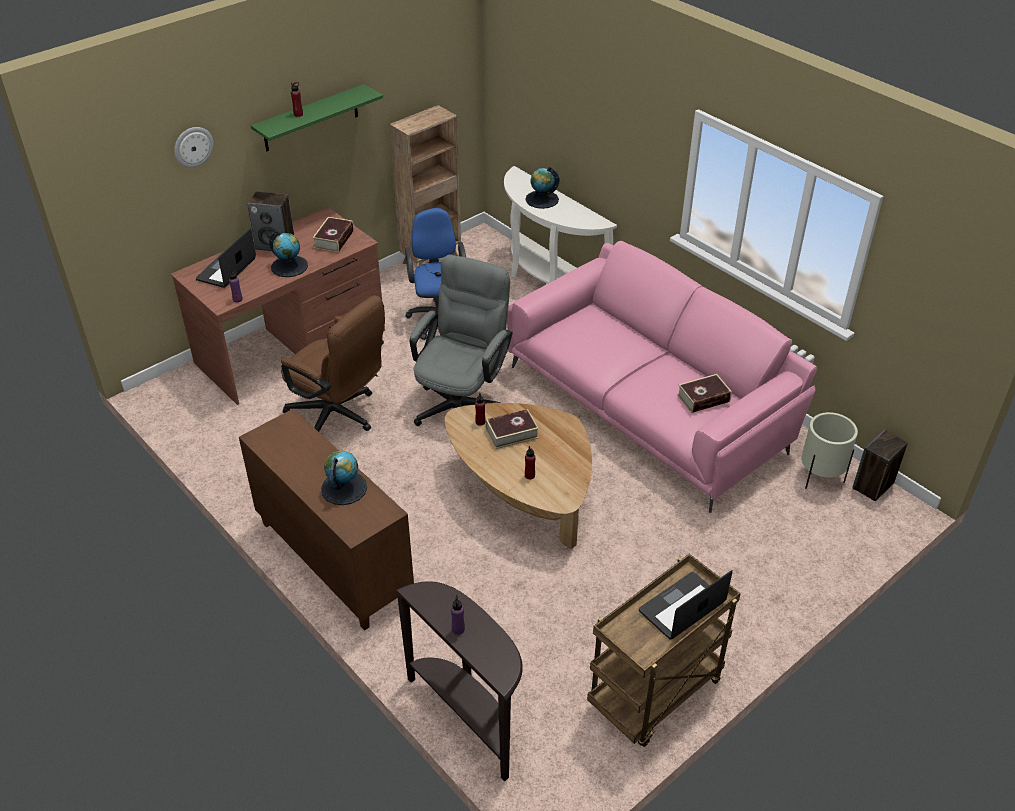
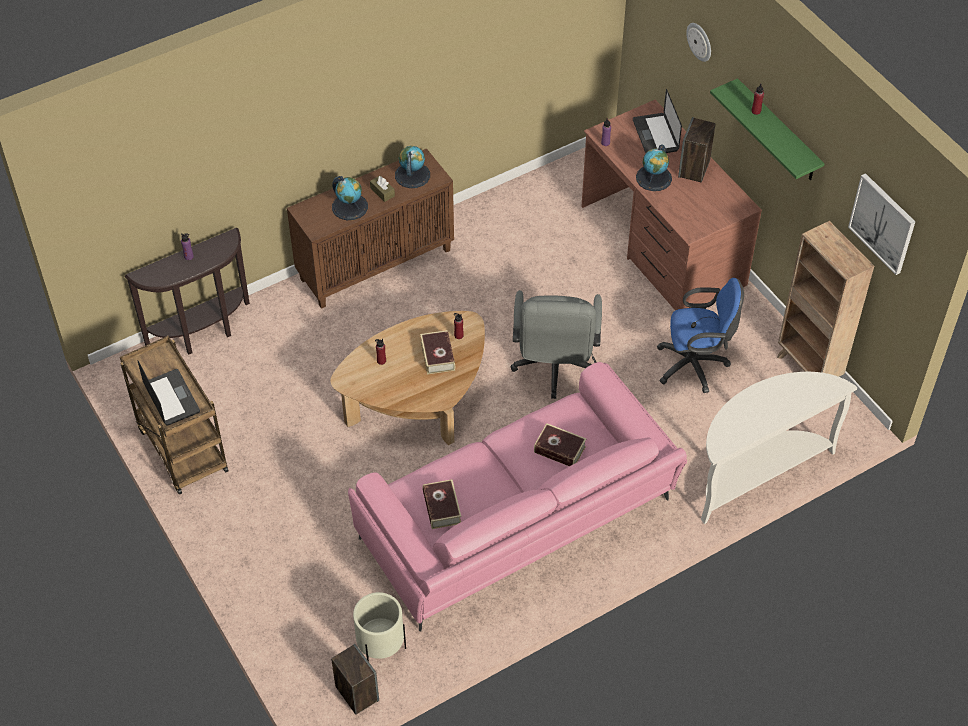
camera: 100 degrees right, 10 degrees up
laptop [196,228,256,288] -> laptop turned 135 degrees counterclockwise [633,89,682,153]
brown office chair [281,295,385,432] -> none
book [313,217,354,252] -> book moved to [534,423,586,466]
grey office chair [410,255,513,426] -> grey office chair turned 60 degrees clockwise [511,290,602,399]
globe [525,167,559,209] -> globe moved to [395,146,430,188]
none -> brown tissue box [370,176,395,202]
none -> picture [848,173,915,275]

